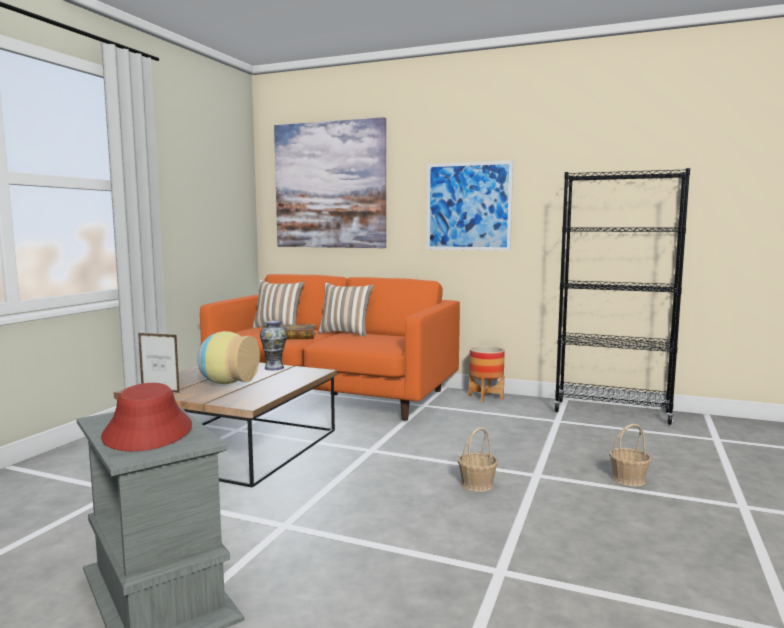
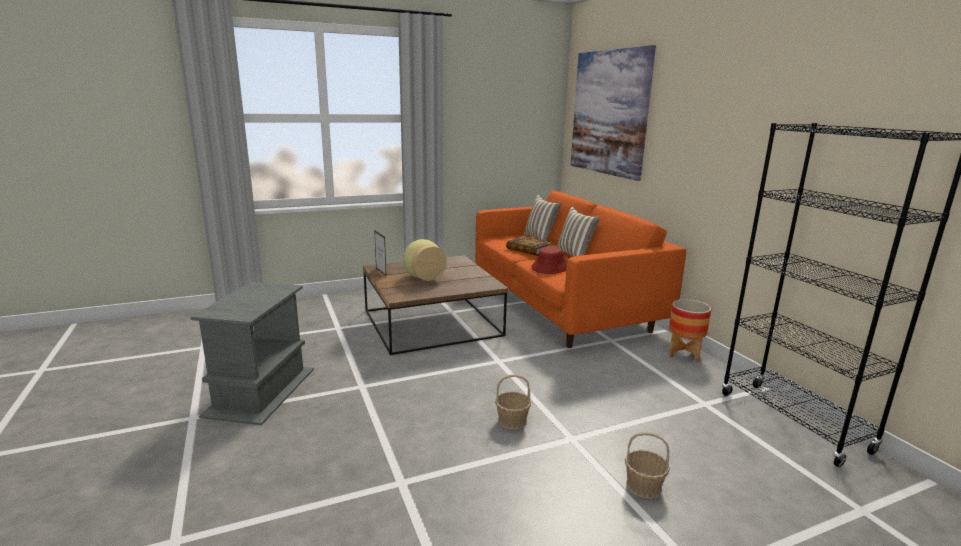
camera: 45 degrees right, 10 degrees up
red hat [101,383,192,451] -> red hat moved to [532,246,567,274]
vase [260,320,288,370] -> none
picture [427,160,513,251] -> none

